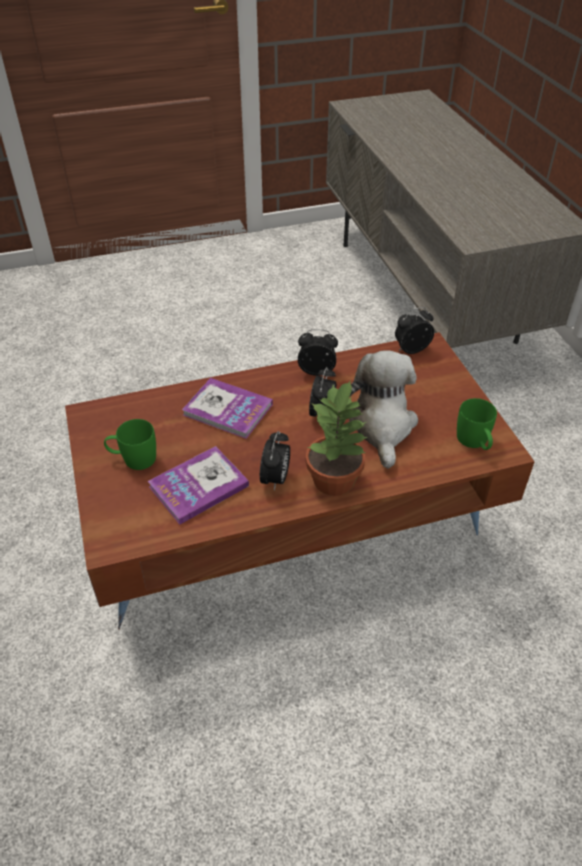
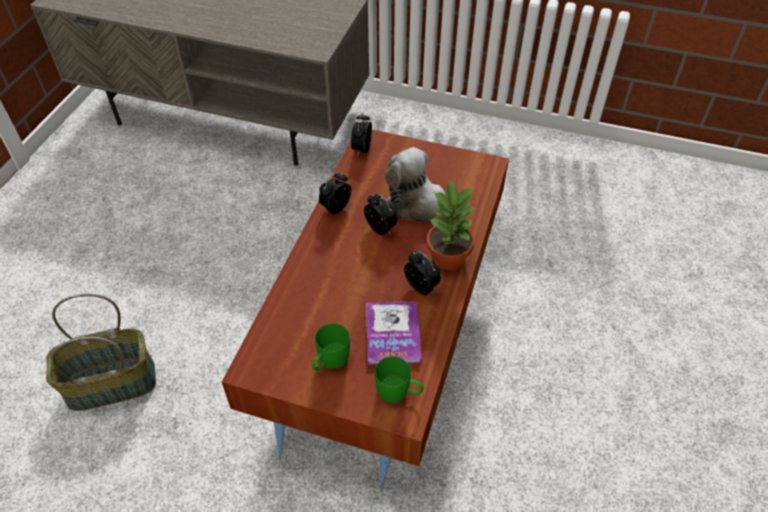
camera: 55 degrees left, 5 degrees up
book [182,378,273,439] -> none
green mug [457,398,497,450] -> green mug moved to [375,356,423,403]
none -> basket [46,294,156,411]

